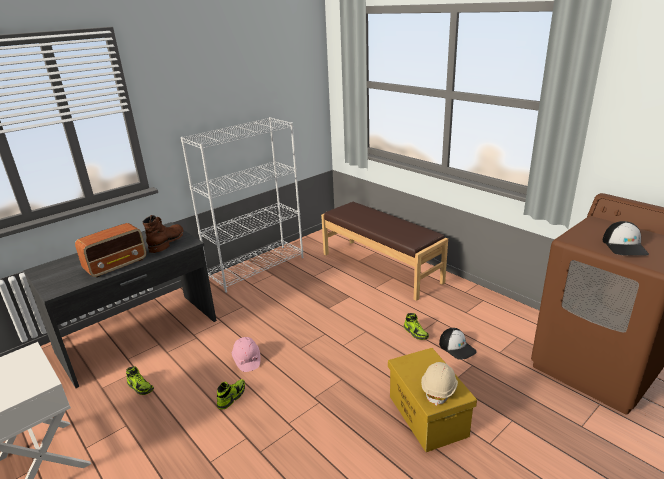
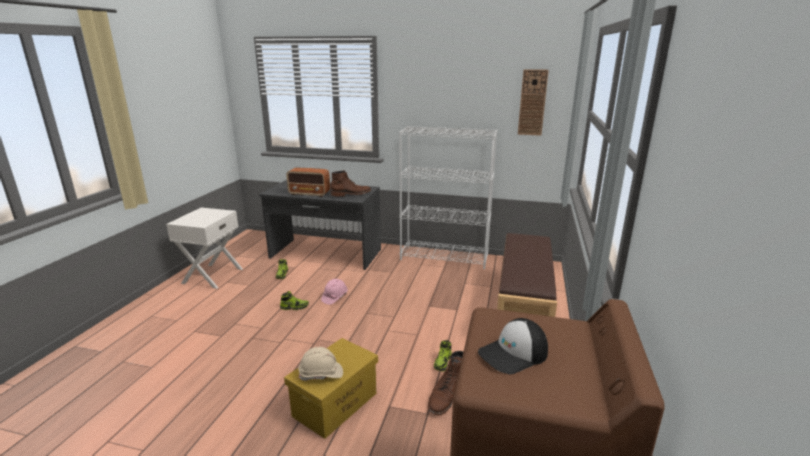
camera: 55 degrees right, 5 degrees down
cap [439,328,476,360] -> brown boot [428,351,463,416]
none -> wall clock [518,69,549,136]

